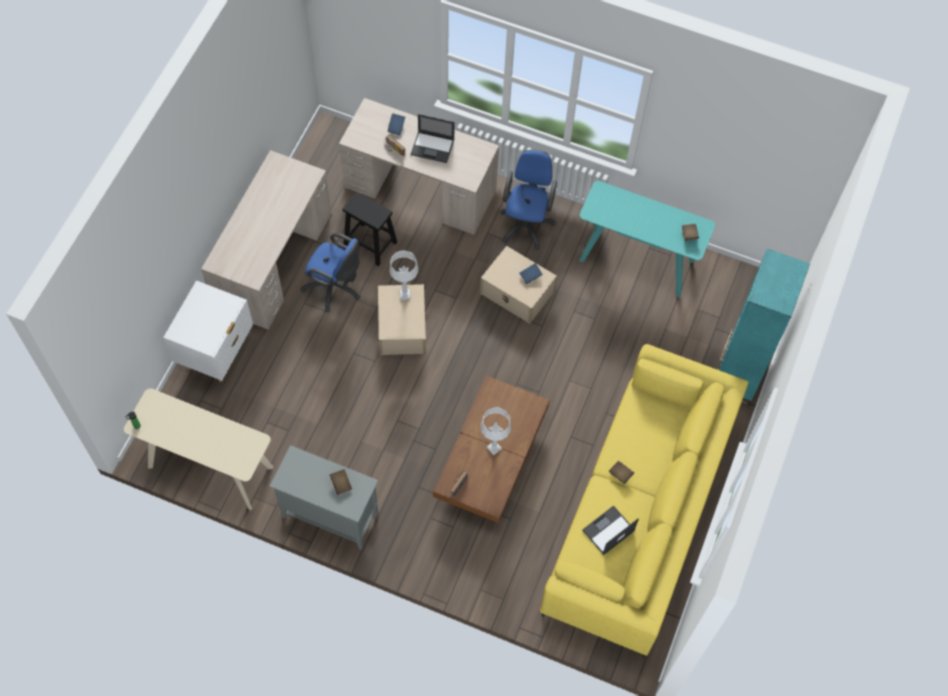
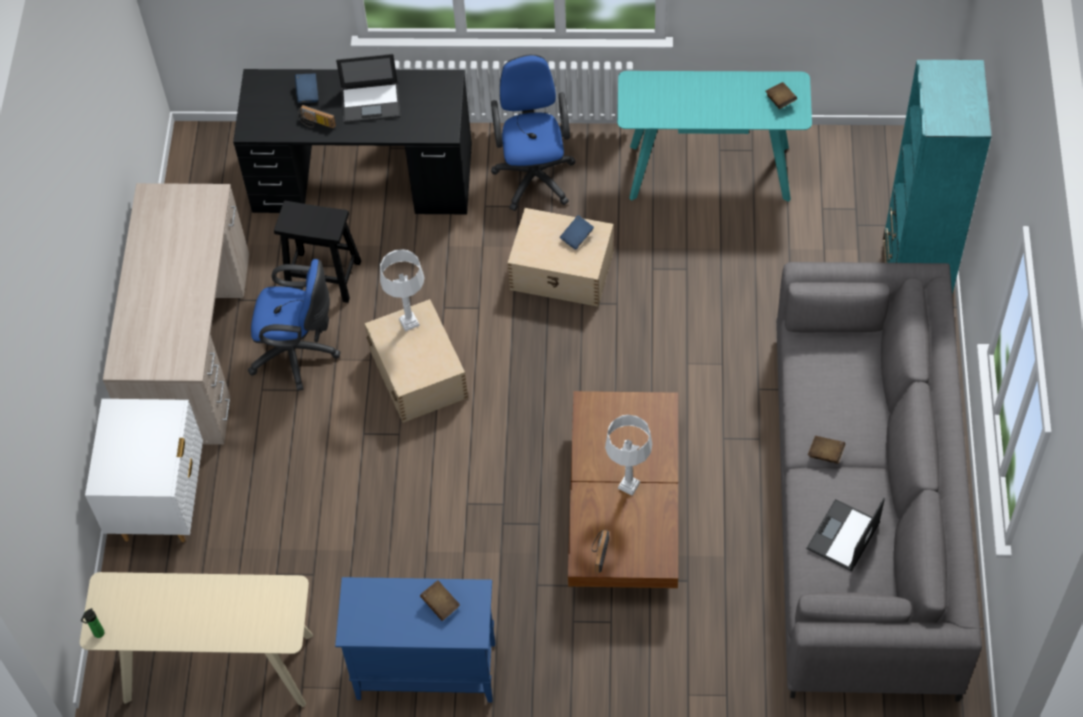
camera: 15 degrees left, 5 degrees down
grey cabinet [269,445,379,550] -> blue cabinet [335,577,495,703]
beige desk [339,98,499,235] -> black desk [233,69,472,214]
yellow sofa [540,344,749,658] -> grey sofa [776,262,982,701]

